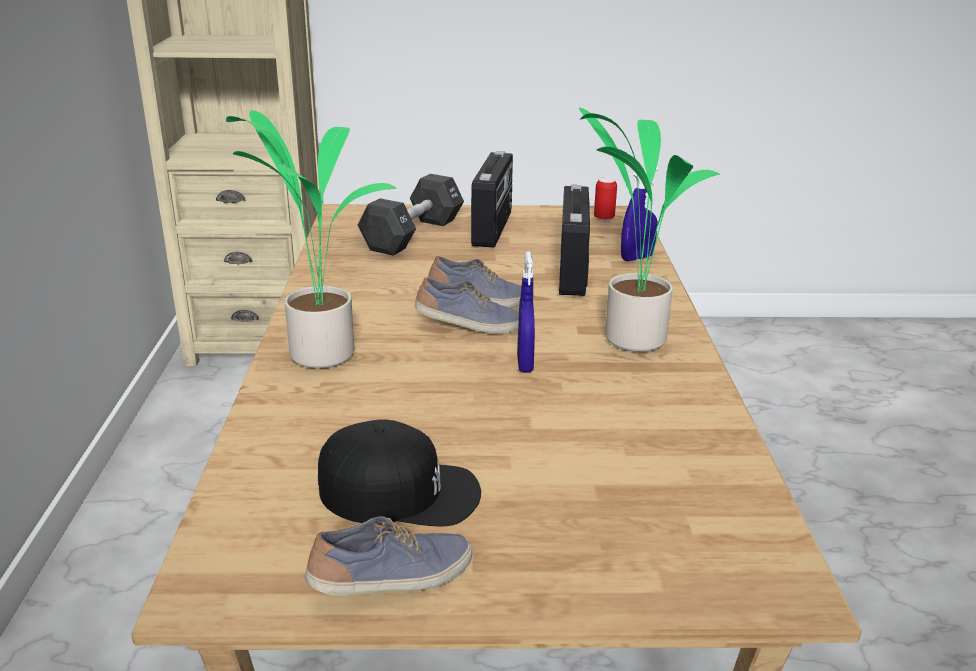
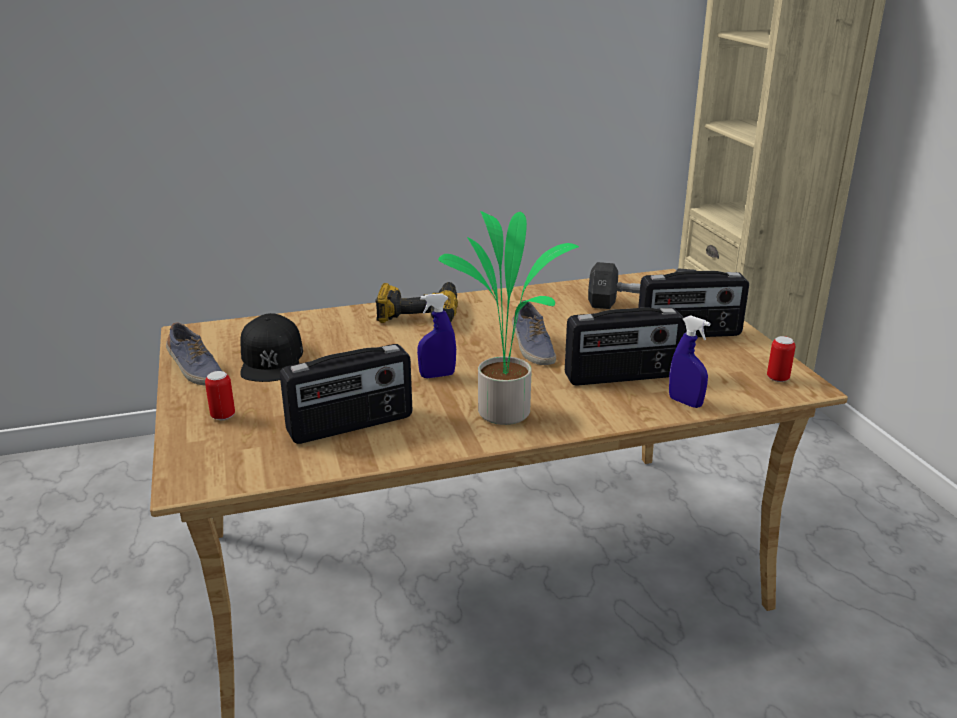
camera: 75 degrees right, 0 degrees up
potted plant [226,110,396,369] -> power drill [375,282,458,323]
shoe [415,277,519,334] -> none
none -> can [205,371,235,420]
none -> radio [280,344,412,444]

